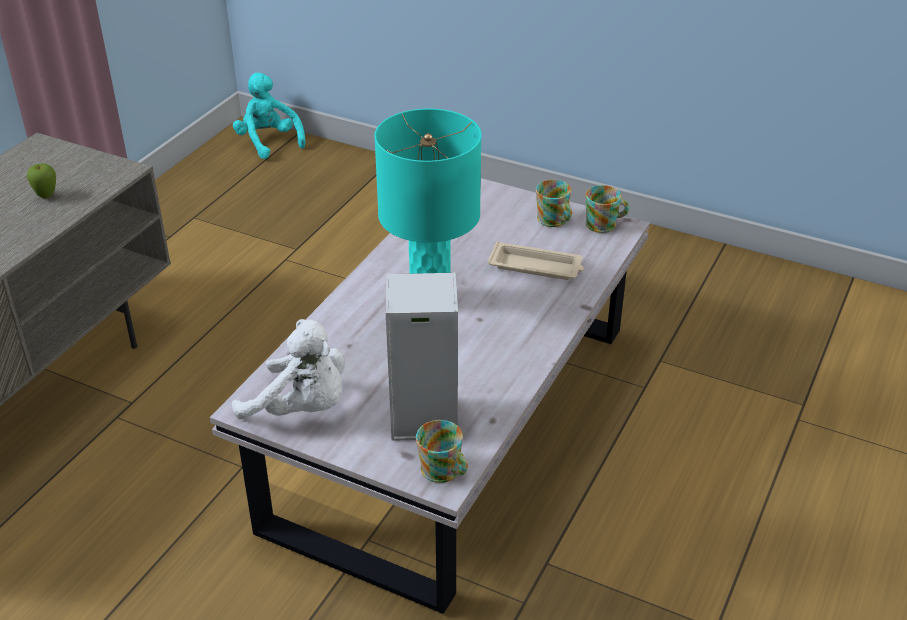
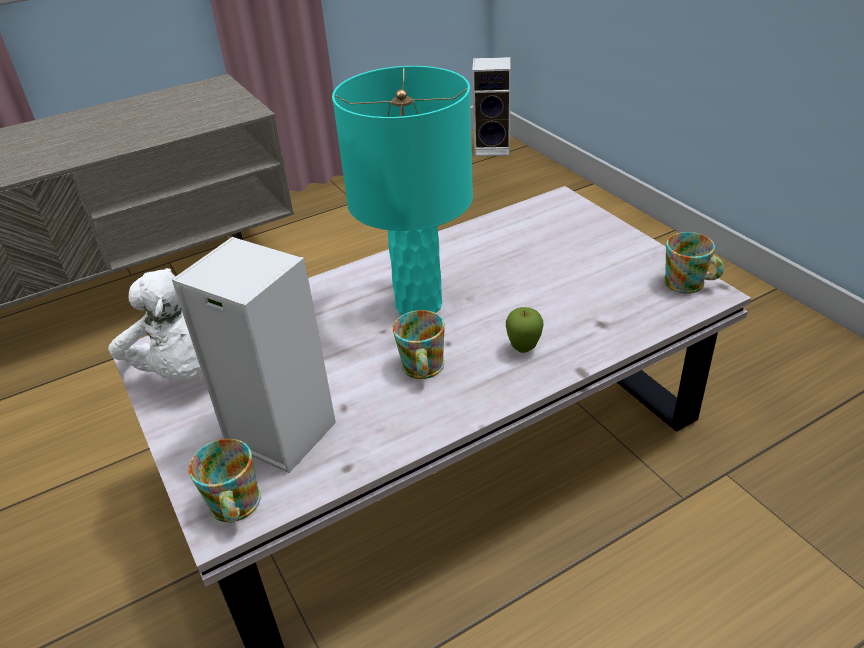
camera: 35 degrees right, 0 degrees up
apple [27,163,56,198] -> apple moved to [506,307,544,353]
turquoise plush toy [233,72,306,159] -> speaker [472,57,511,156]
beige tray [488,241,584,280] -> none
mug [536,180,572,227] -> mug moved to [393,310,445,379]

